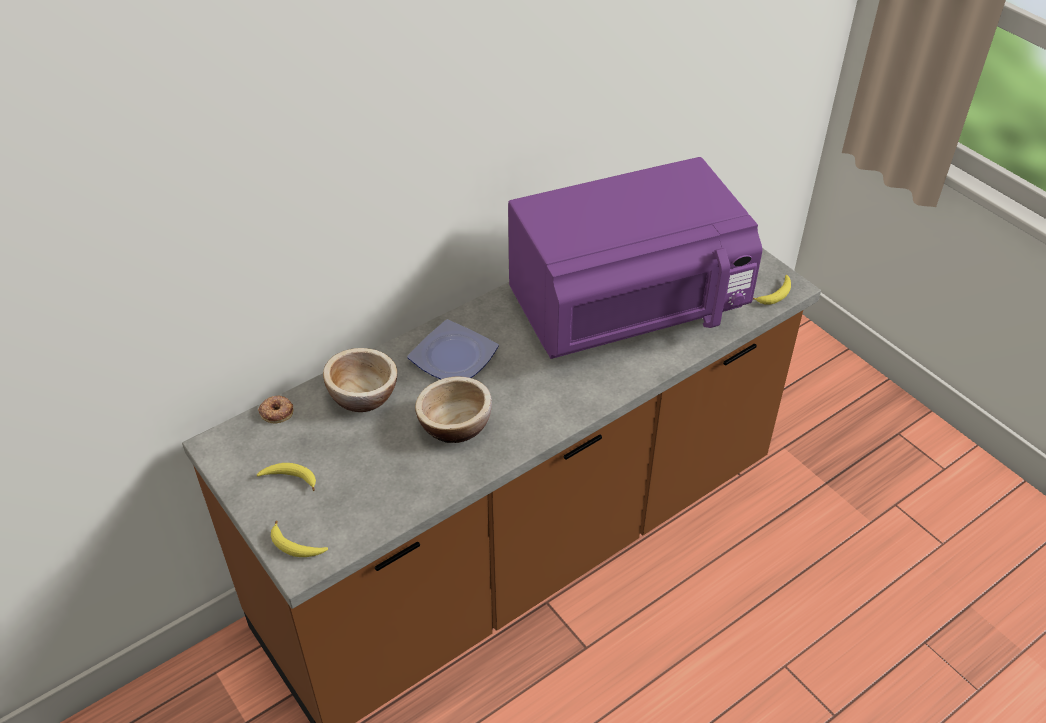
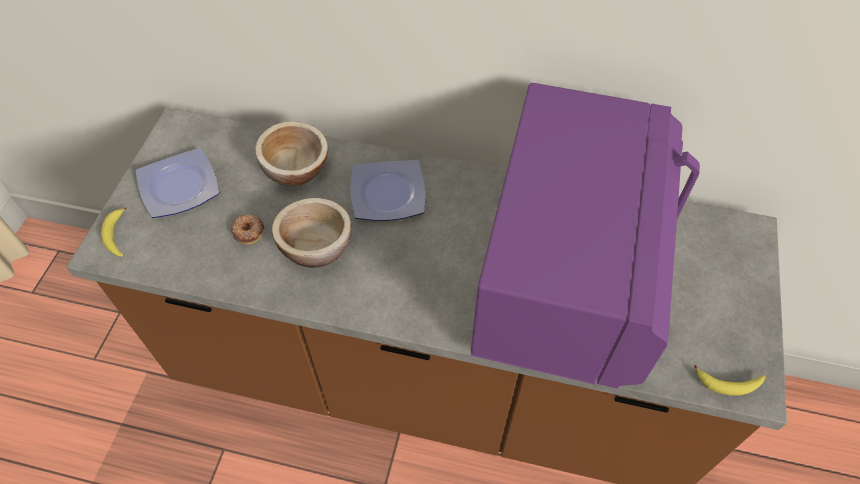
camera: 50 degrees right, 10 degrees up
banana [257,463,316,491] -> plate [136,148,220,218]
donut [258,395,293,424] -> donut moved to [231,214,265,245]
purple microwave [508,157,762,359] -> purple microwave turned 105 degrees counterclockwise [471,83,700,389]

